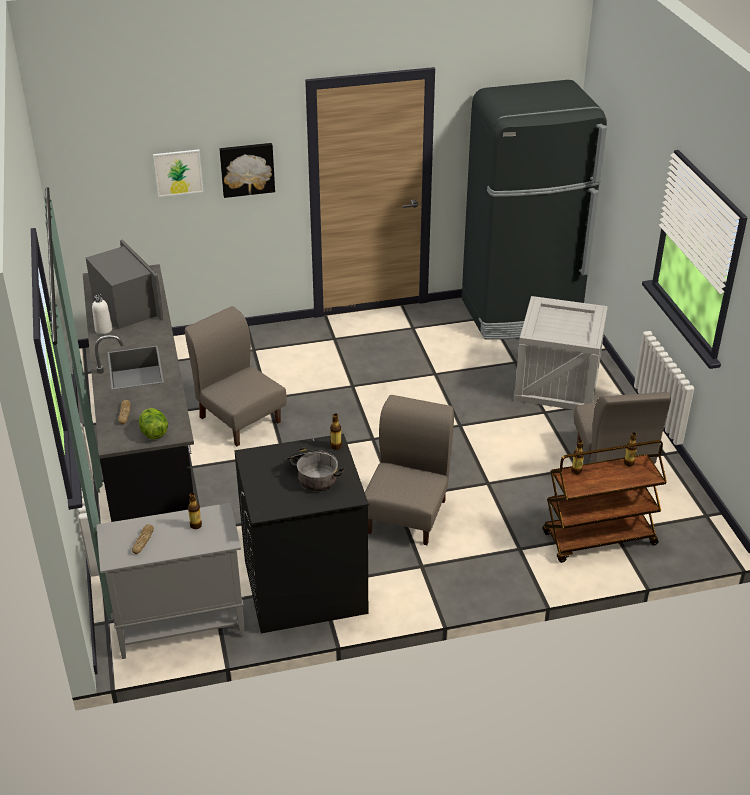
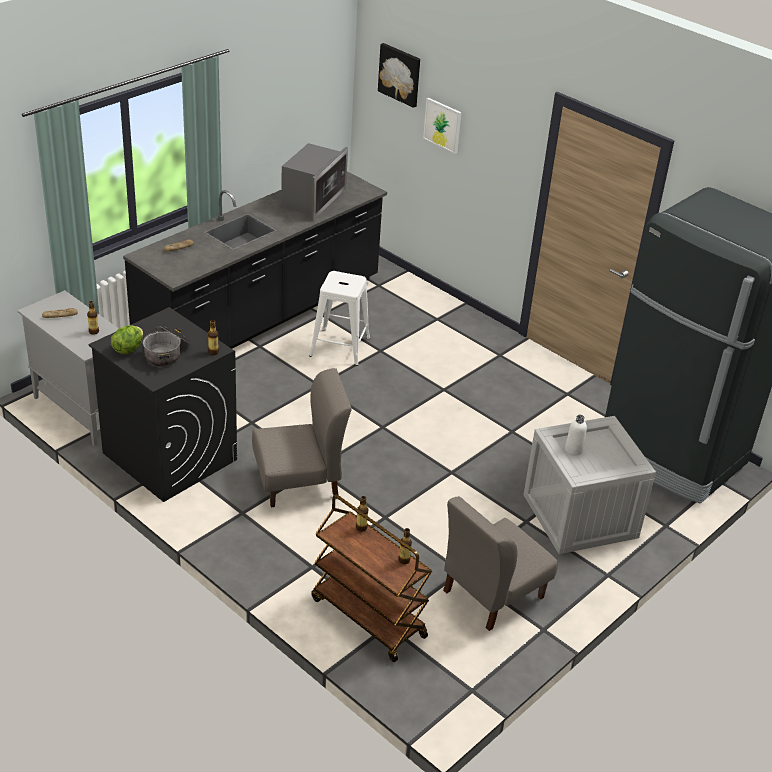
camera: 55 degrees right, 0 degrees up
white bottle [92,294,112,334] -> white bottle moved to [565,415,587,456]
lettuce [139,408,168,440] -> lettuce moved to [111,325,143,354]
grey chair [185,306,287,446] -> white stool [309,271,370,366]
picture [219,143,275,198] -> picture moved to [378,43,420,108]

